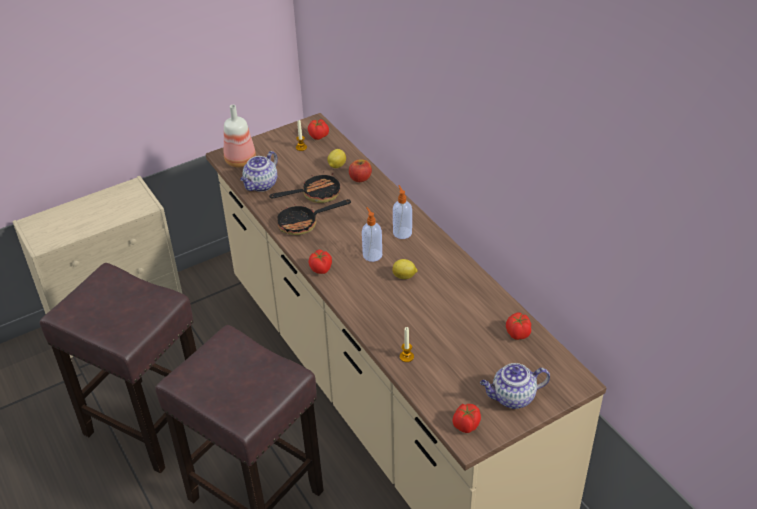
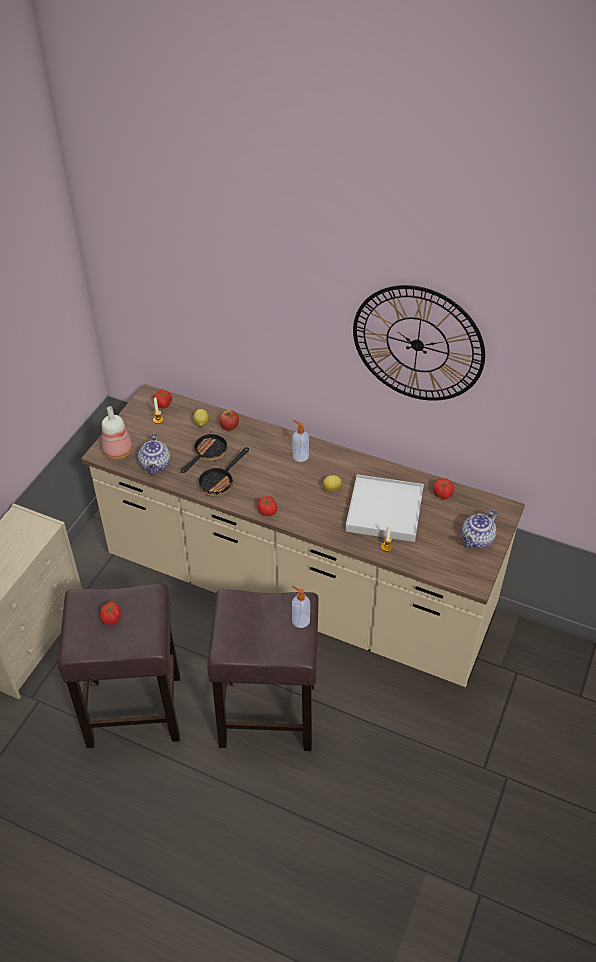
camera: 35 degrees left, 5 degrees up
soap dispenser [362,207,382,262] -> soap dispenser moved to [292,586,310,628]
tomato [452,404,481,433] -> tomato moved to [100,602,121,625]
none -> white tray [346,474,424,542]
none -> wall clock [353,285,485,401]

